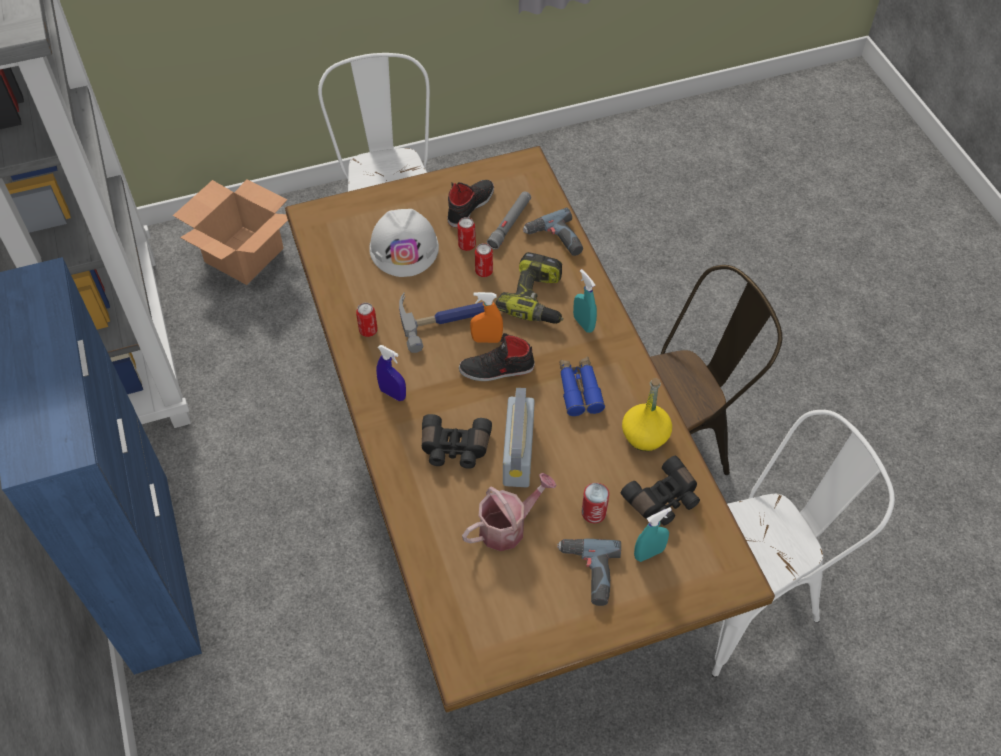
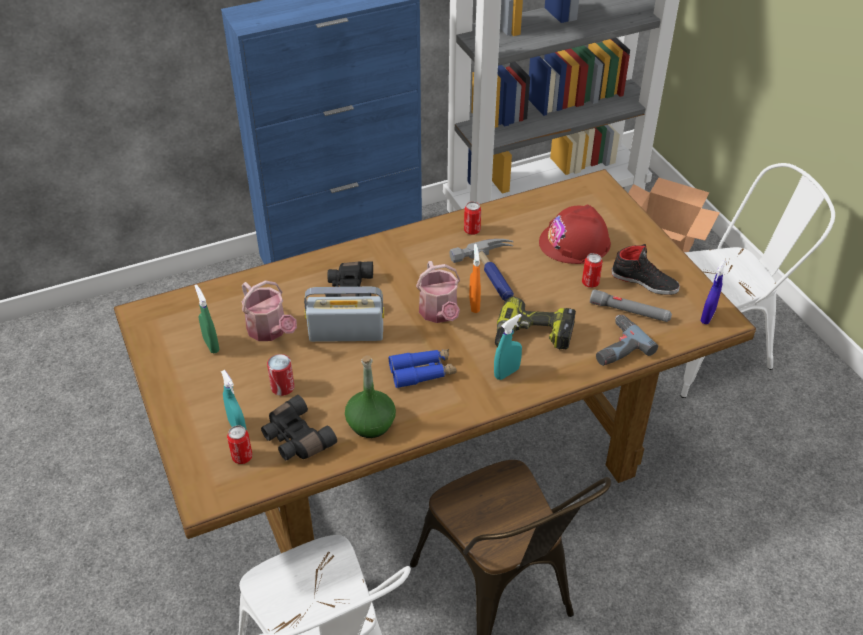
camera: 85 degrees right, 10 degrees down
white hard hat [369,209,439,277] -> red hard hat [539,205,611,264]
blue spray bottle [376,345,406,401] -> blue spray bottle moved to [701,260,726,324]
black shoe [459,333,535,381] -> watering can [416,261,460,323]
can [475,243,493,277] -> can moved to [227,425,252,464]
power drill [557,539,621,606] -> none
yellow bottle [622,378,672,451] -> green bottle [345,355,396,438]
none -> green spray bottle [194,284,220,353]

